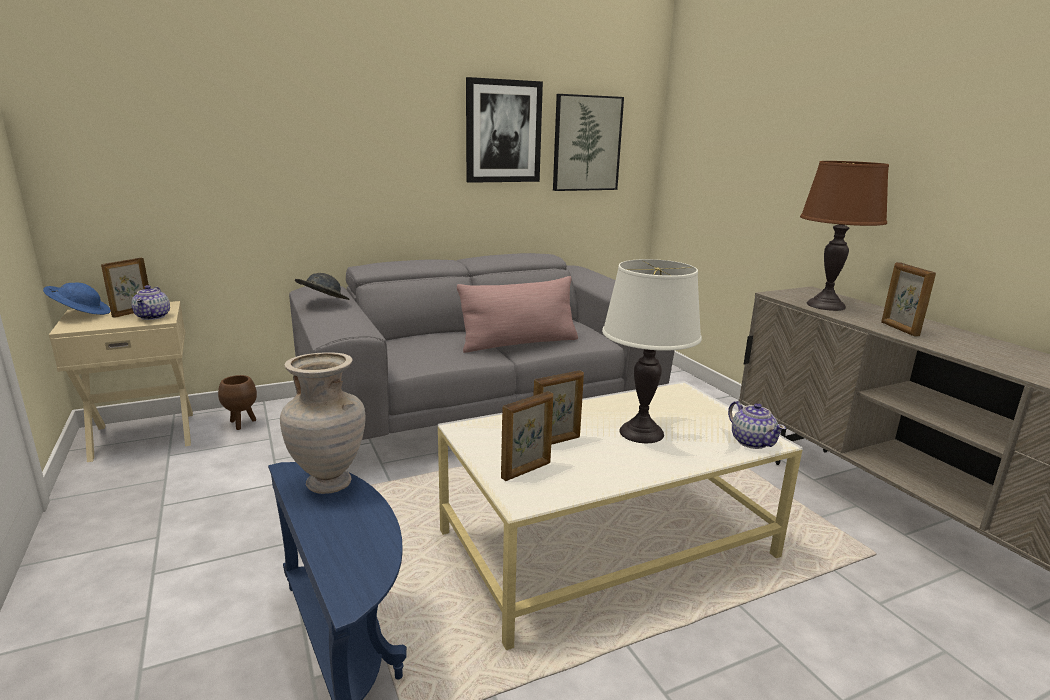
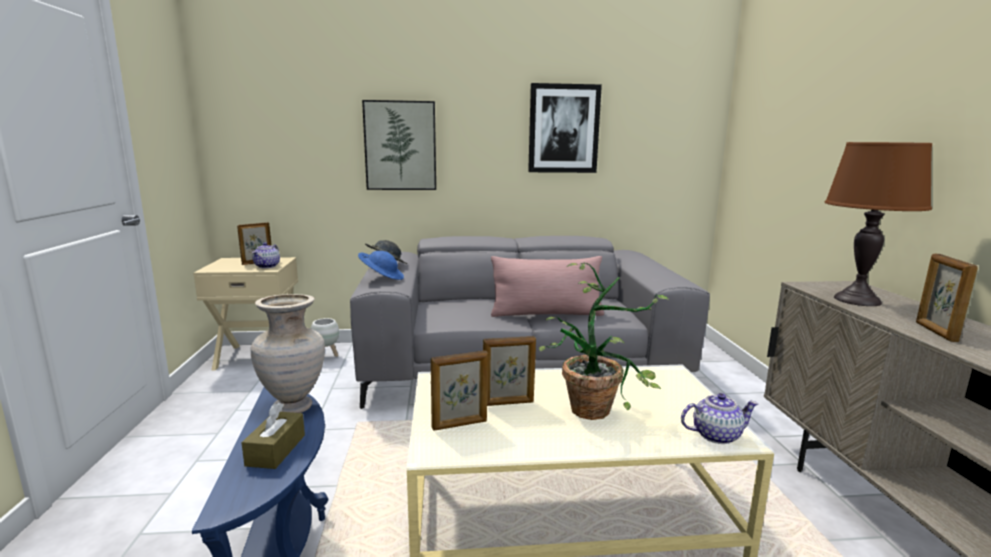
camera: 20 degrees right, 5 degrees down
blue hat [43,282,111,315] -> blue hat moved to [358,251,404,280]
brown planter [218,375,257,430] -> white planter [311,318,339,357]
picture [553,94,624,191] -> picture moved to [362,100,436,190]
white table lamp [602,259,702,443] -> potted plant [539,263,669,420]
teapot [728,401,786,449] -> teapot turned 90 degrees counterclockwise [681,393,758,444]
none -> brown tissue box [241,402,305,469]

